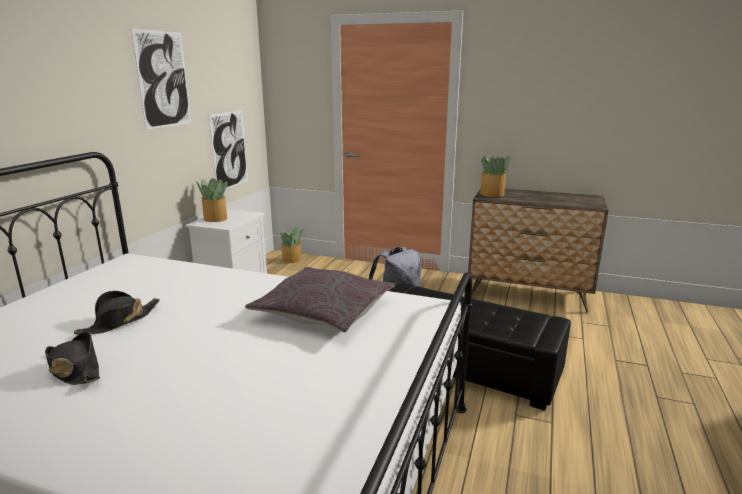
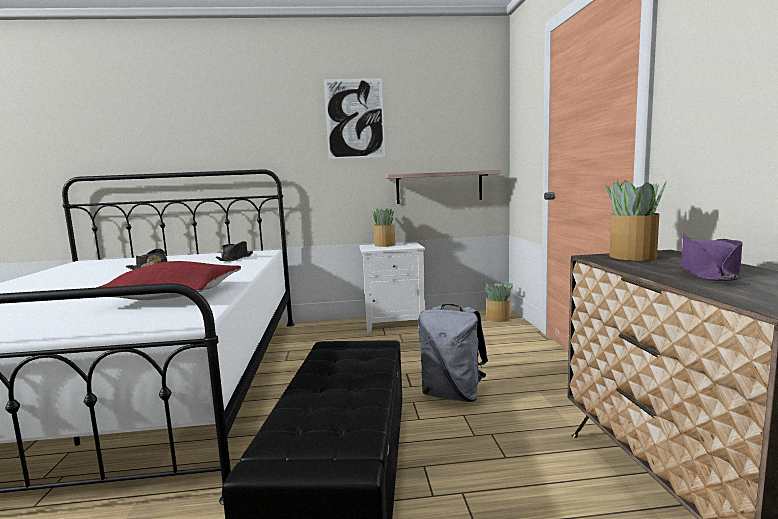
camera: 65 degrees right, 10 degrees down
black hat [45,332,100,385] -> black hat moved to [216,241,253,261]
picture [209,110,248,189] -> shelf [385,170,500,204]
grey pillow [245,267,395,332] -> red pillow [96,261,241,300]
none -> purple hat [680,233,742,281]

